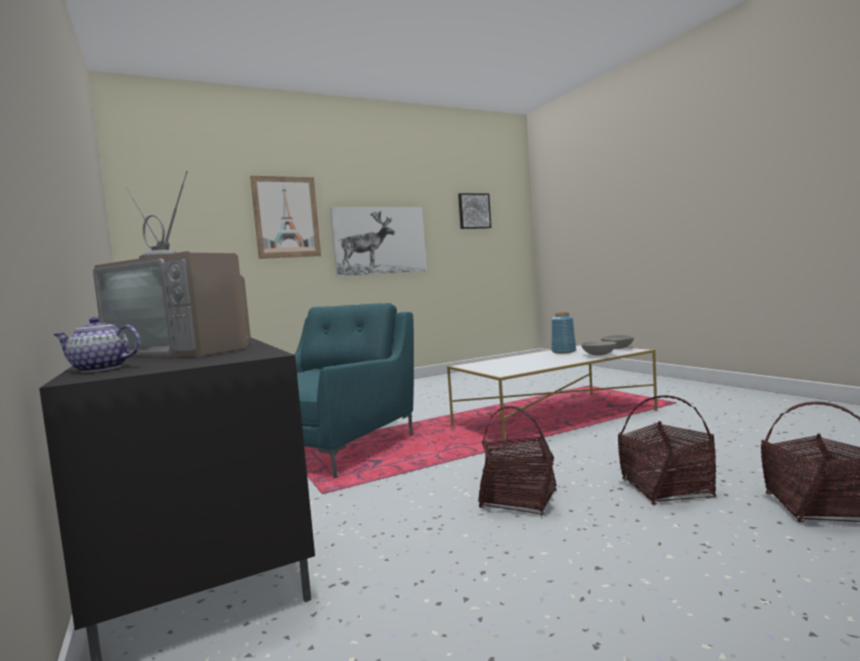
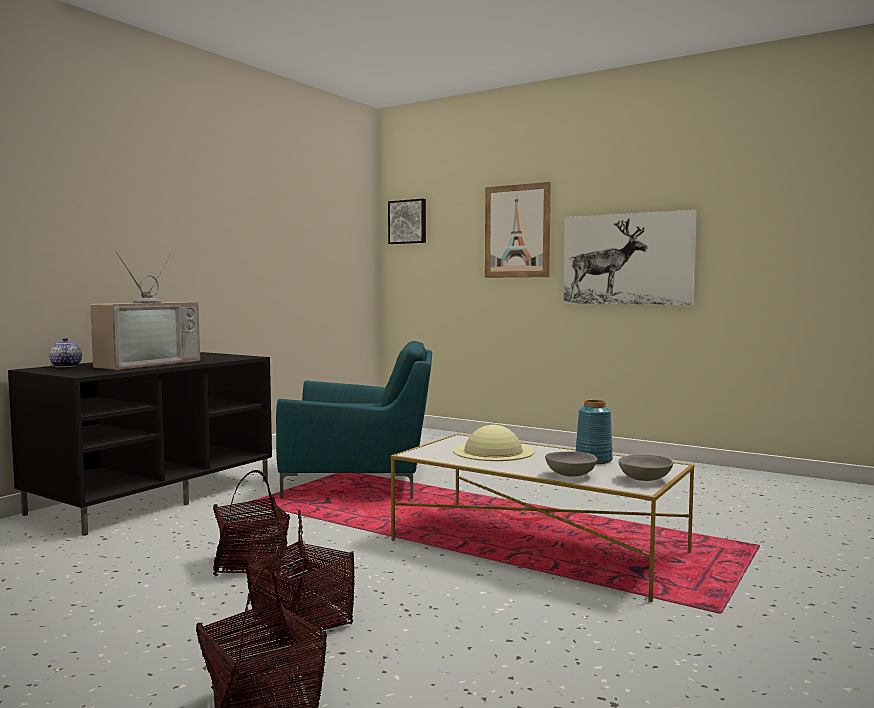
camera: 60 degrees right, 0 degrees up
television [93,170,251,357] -> television turned 150 degrees counterclockwise [90,250,200,370]
picture [458,193,491,229] -> picture moved to [388,199,426,244]
none -> beige hat [453,425,534,461]

